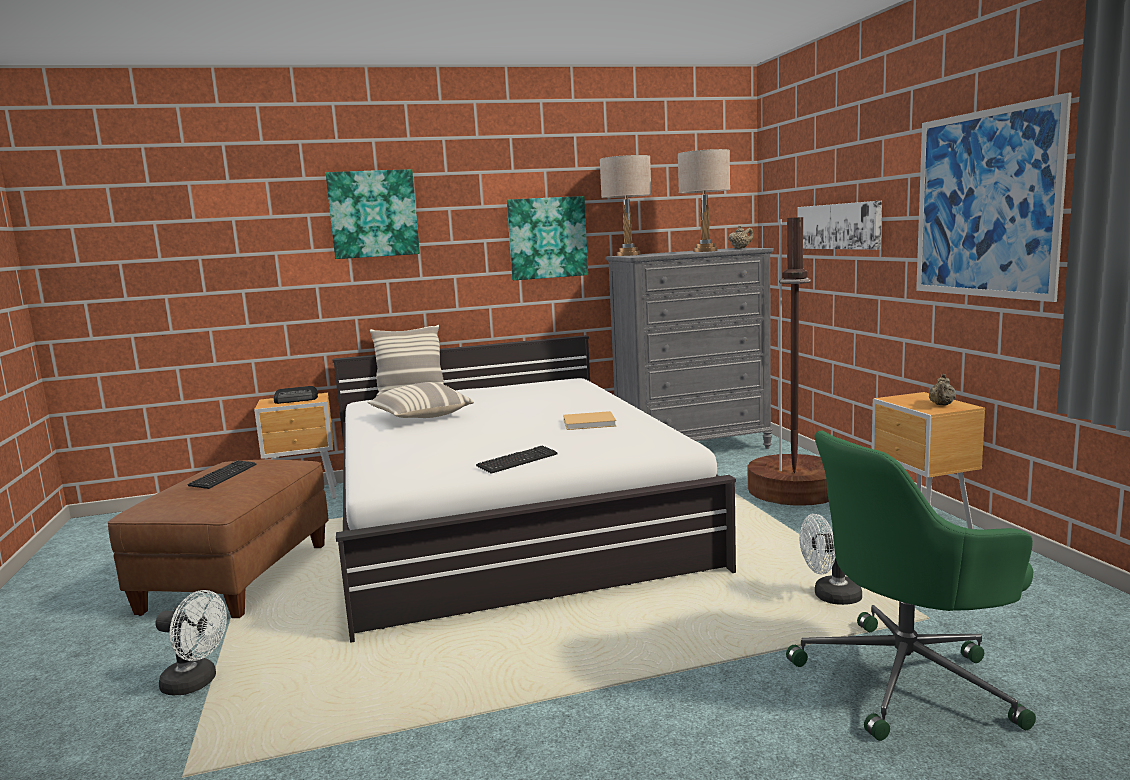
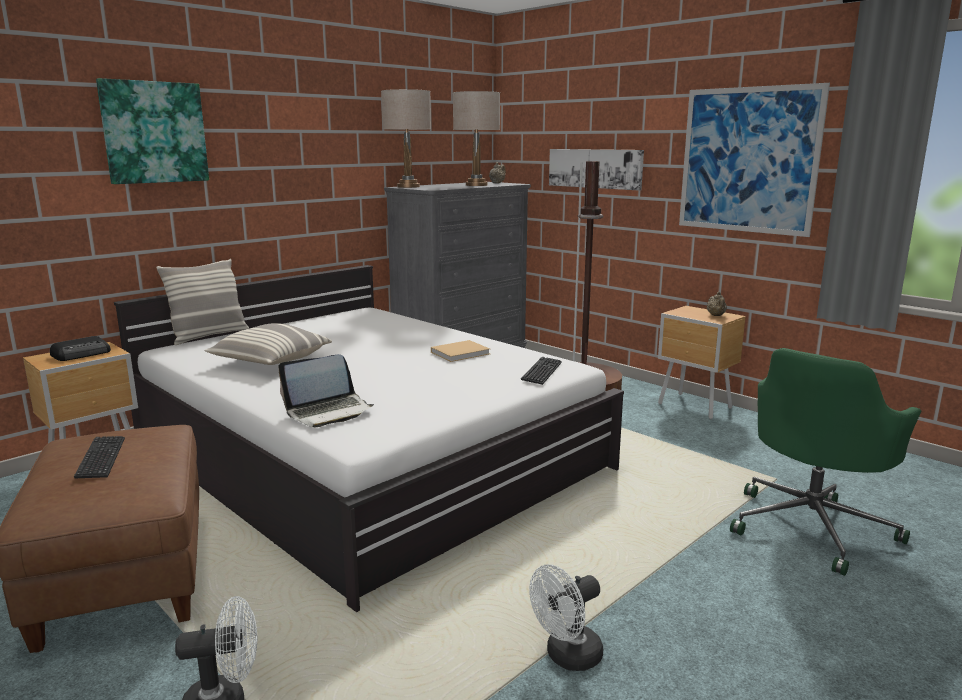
camera: 30 degrees left, 5 degrees up
keyboard [476,446,558,474] -> keyboard moved to [521,357,562,385]
picture [507,196,588,280] -> none
white fan [800,514,862,605] -> white fan moved to [529,564,603,671]
none -> laptop [278,354,374,427]

